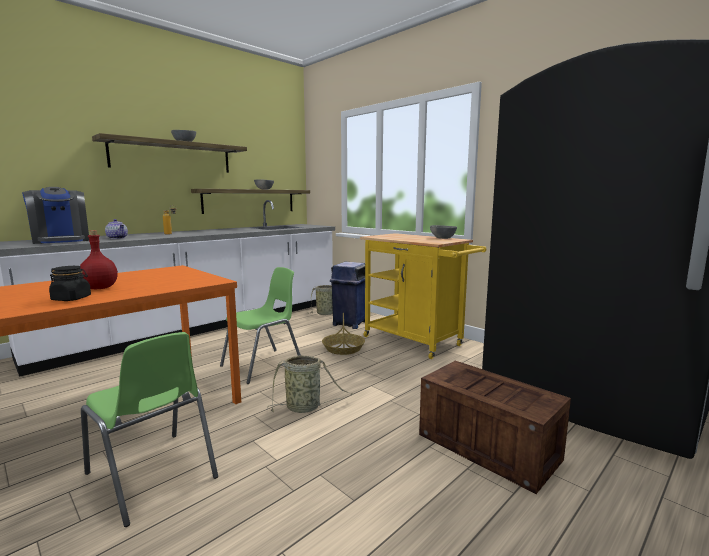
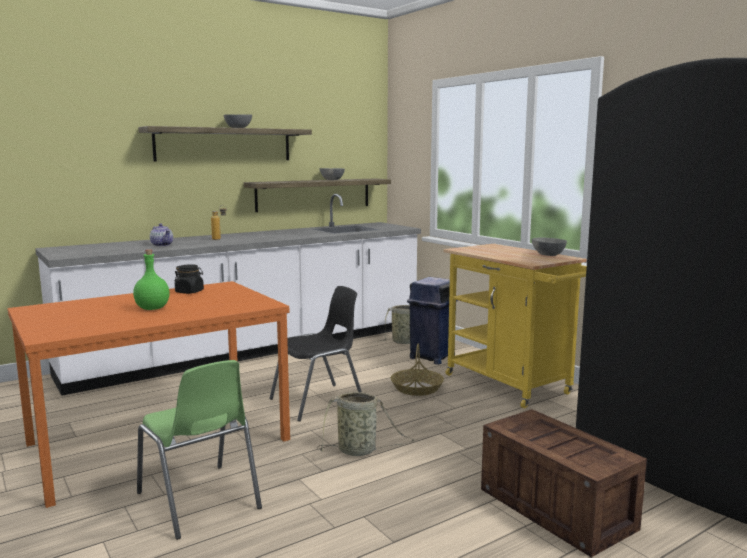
camera: 10 degrees right, 0 degrees up
coffee machine [22,187,89,244] -> none
black jar [49,266,91,301] -> black jar moved to [175,264,204,294]
red bottle [80,230,118,289] -> green bottle [133,249,170,310]
green chair [220,267,301,384] -> black chair [269,286,362,421]

